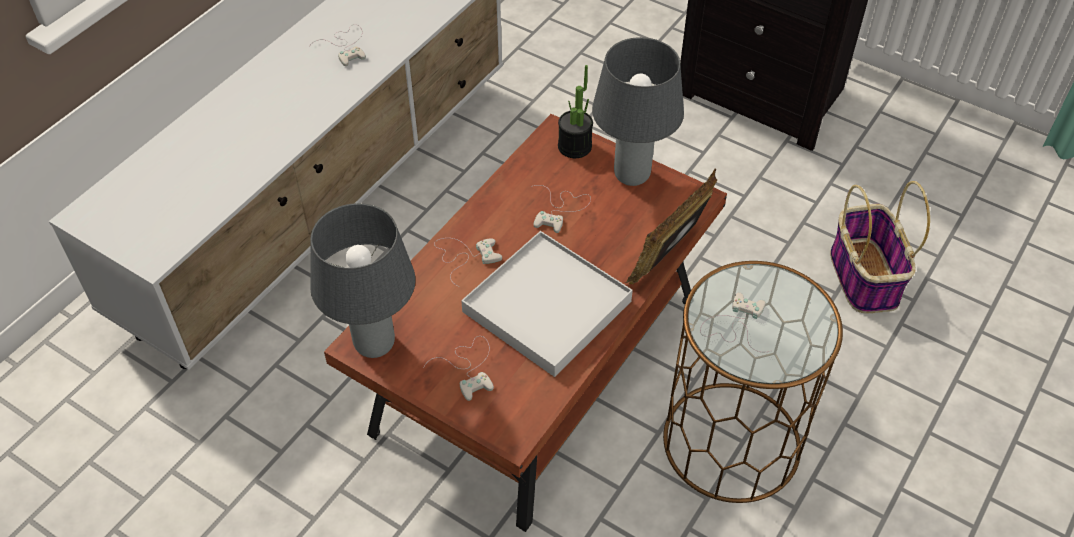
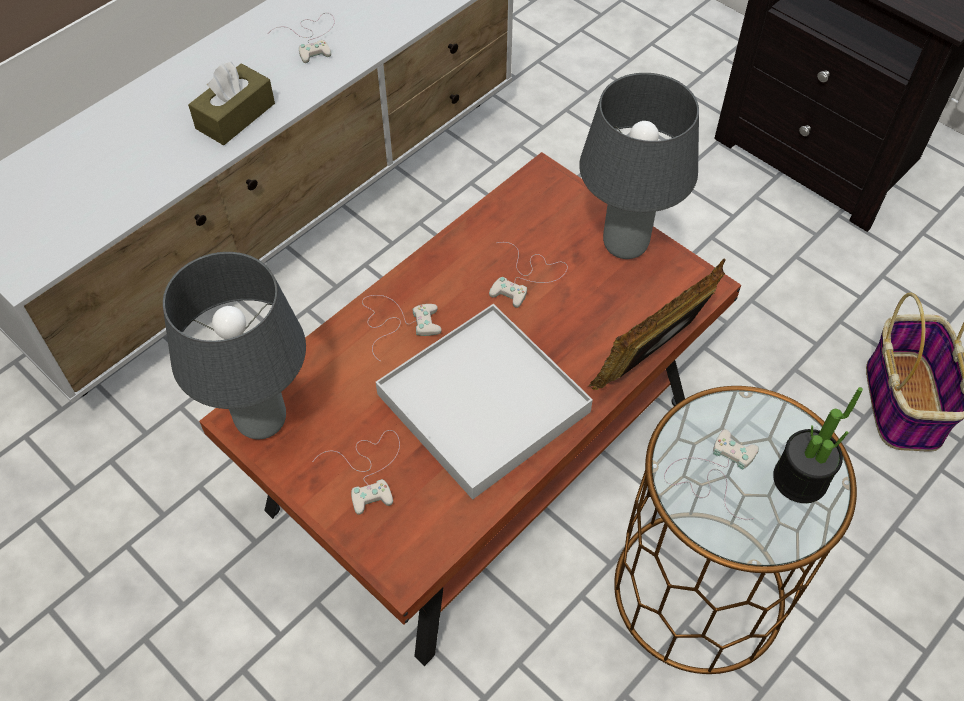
camera: 10 degrees right, 5 degrees up
potted plant [558,65,593,158] -> potted plant moved to [773,387,863,503]
none -> brown tissue box [188,61,275,145]

